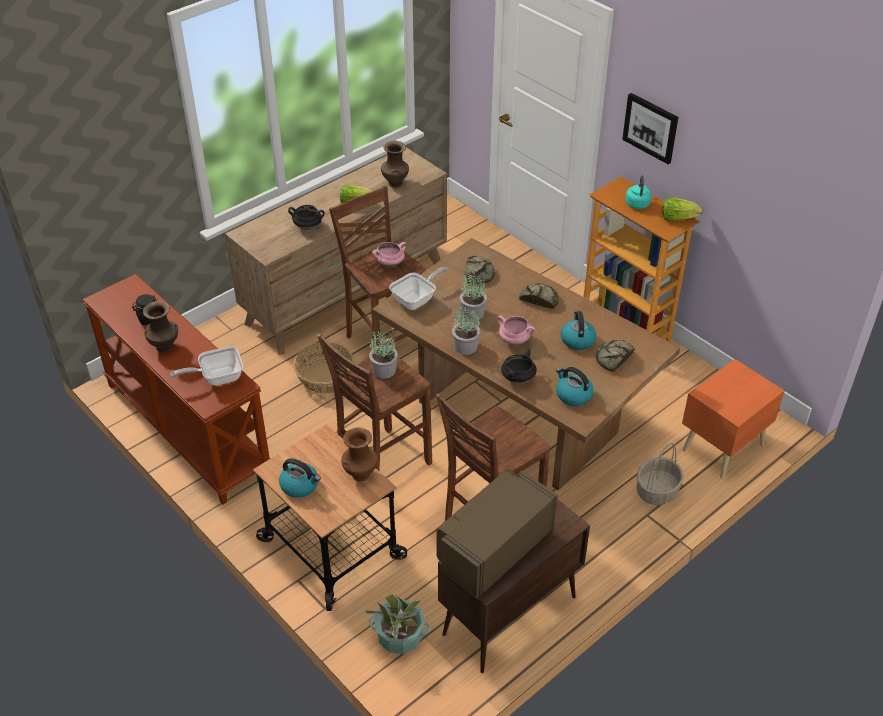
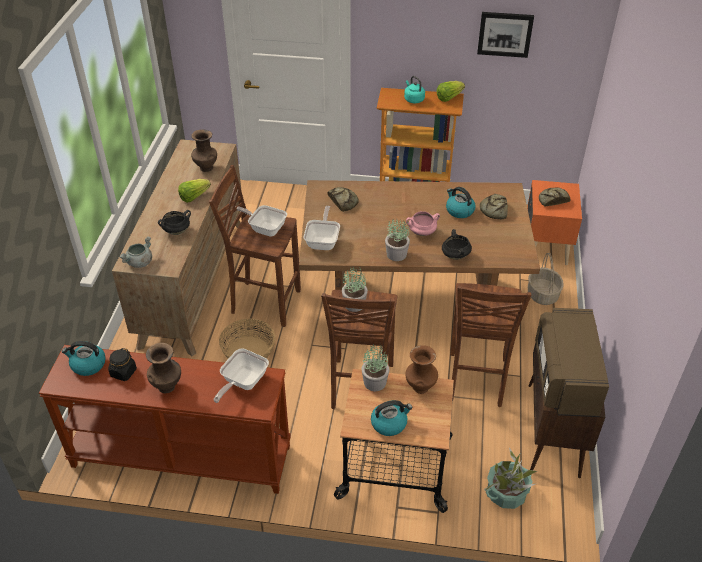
camera: 40 degrees left, 0 degrees up
pink cooking pot [372,242,407,268] -> frying pan [235,205,287,237]
potted plant [460,273,487,321] -> potted plant moved to [361,344,389,391]
bread [519,283,559,309] -> bread moved to [539,187,571,207]
kettle [556,367,594,406] -> kettle moved to [62,341,106,376]
picture [622,93,678,164] -> picture moved to [477,12,534,58]
none -> grey cooking pot [119,236,152,268]

